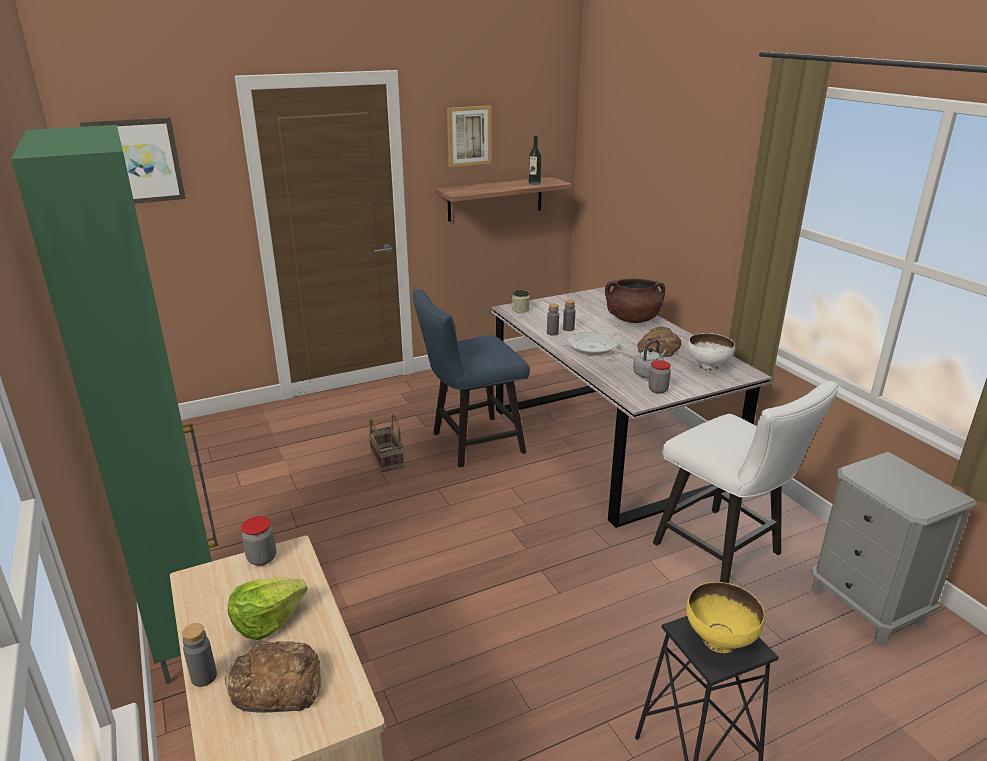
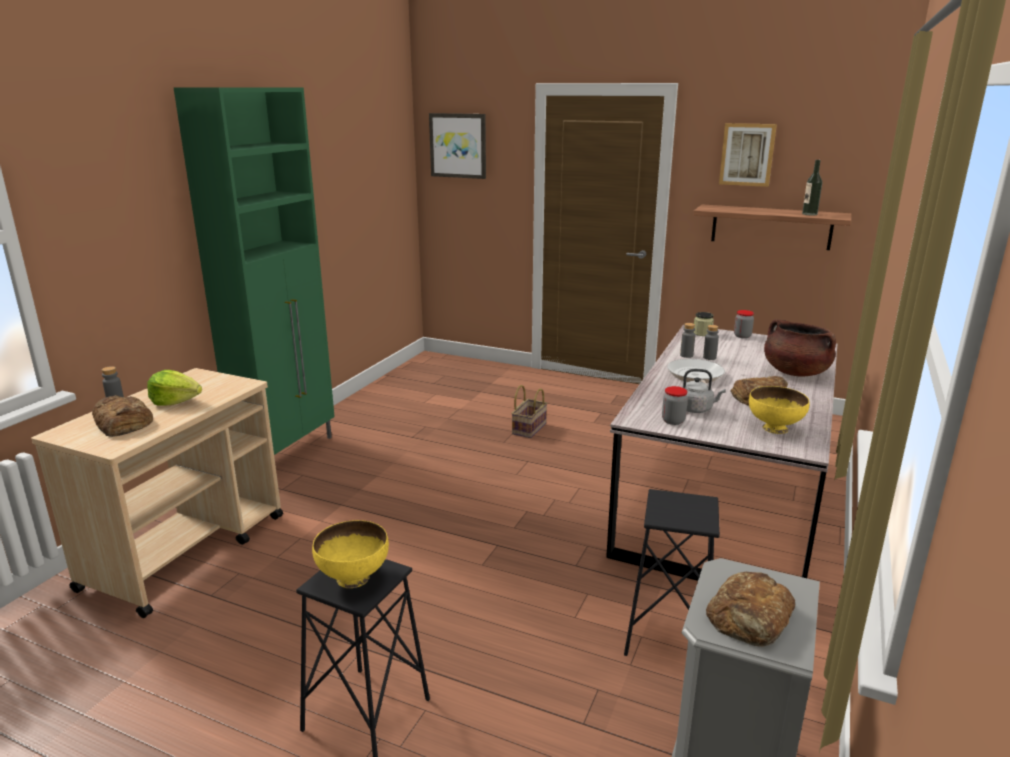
camera: 50 degrees right, 5 degrees down
jar [241,516,276,566] -> jar moved to [734,310,754,338]
blue chair [413,289,530,467] -> none
white chair [653,381,839,583] -> black stool [624,489,720,656]
white bowl [688,333,735,371] -> yellow bowl [749,386,810,434]
none -> bread [706,572,795,647]

